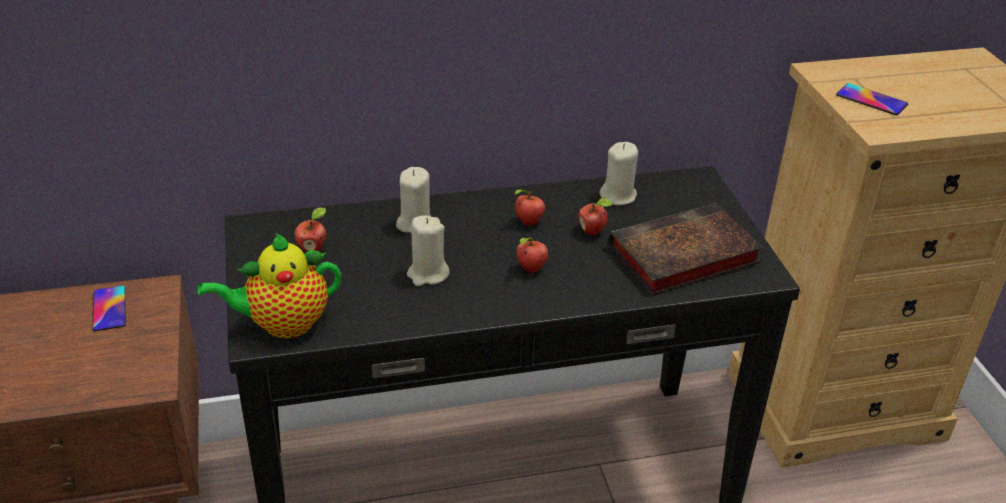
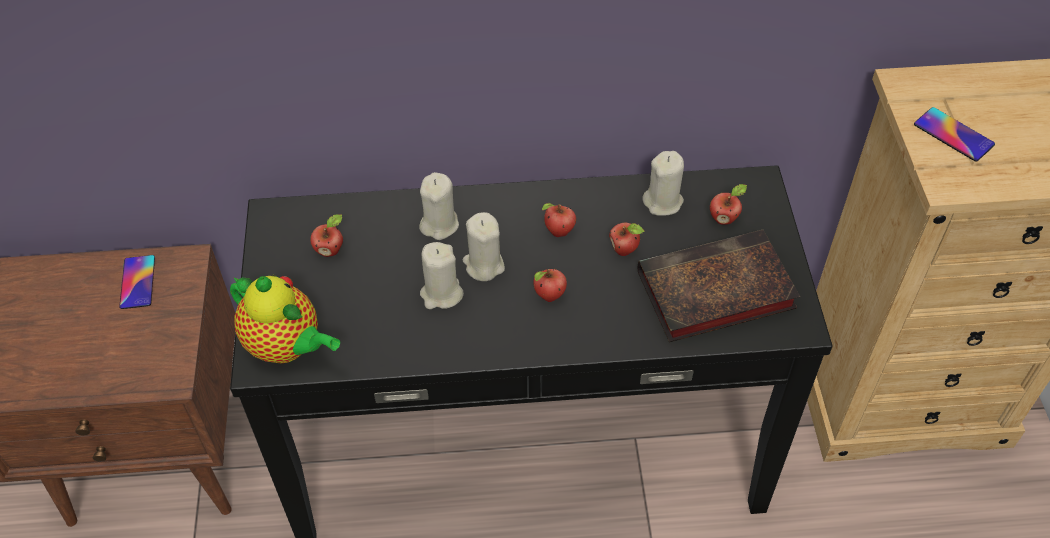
camera: 10 degrees right, 15 degrees up
teapot [197,233,341,338] -> teapot turned 135 degrees counterclockwise [230,274,340,363]
none -> beige candle [463,212,505,281]
none -> apple [710,184,747,225]

